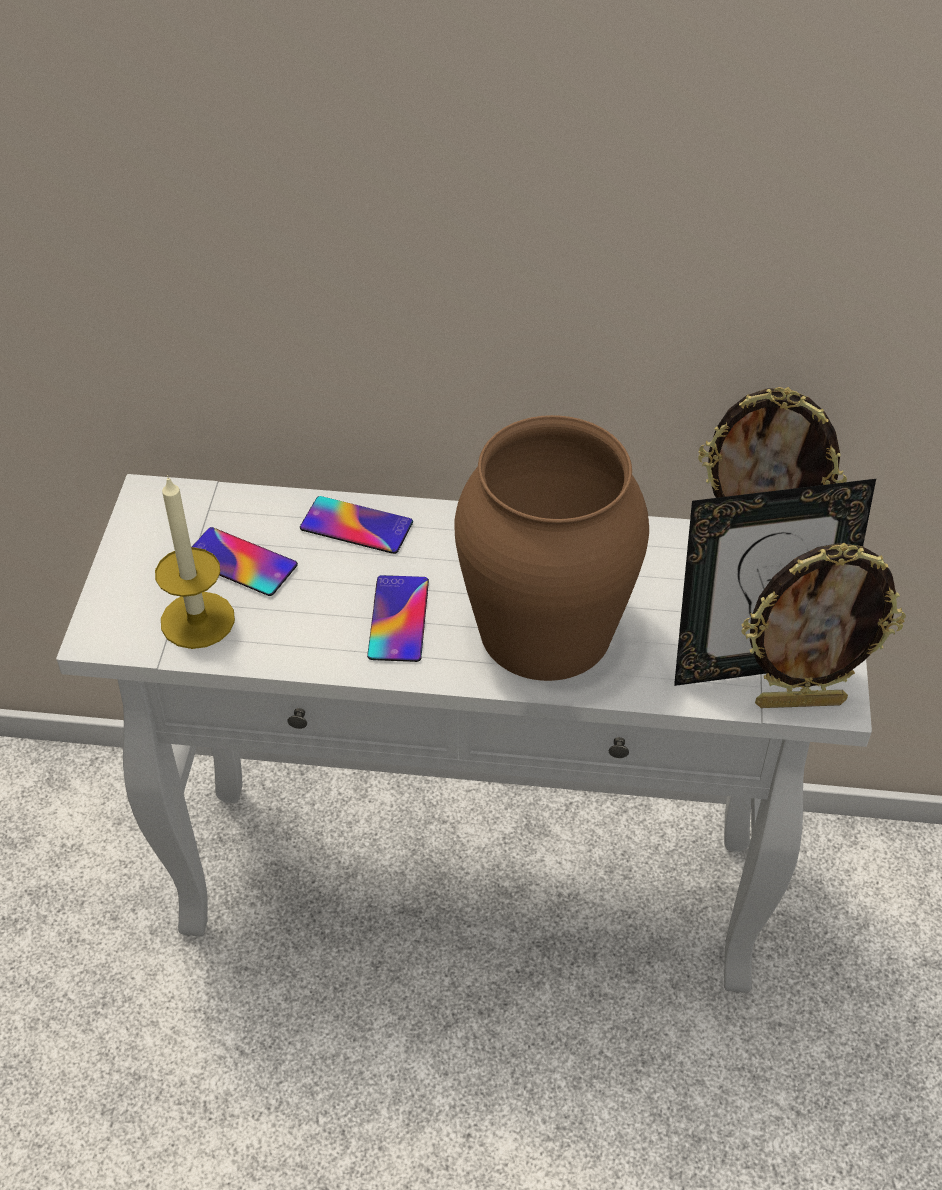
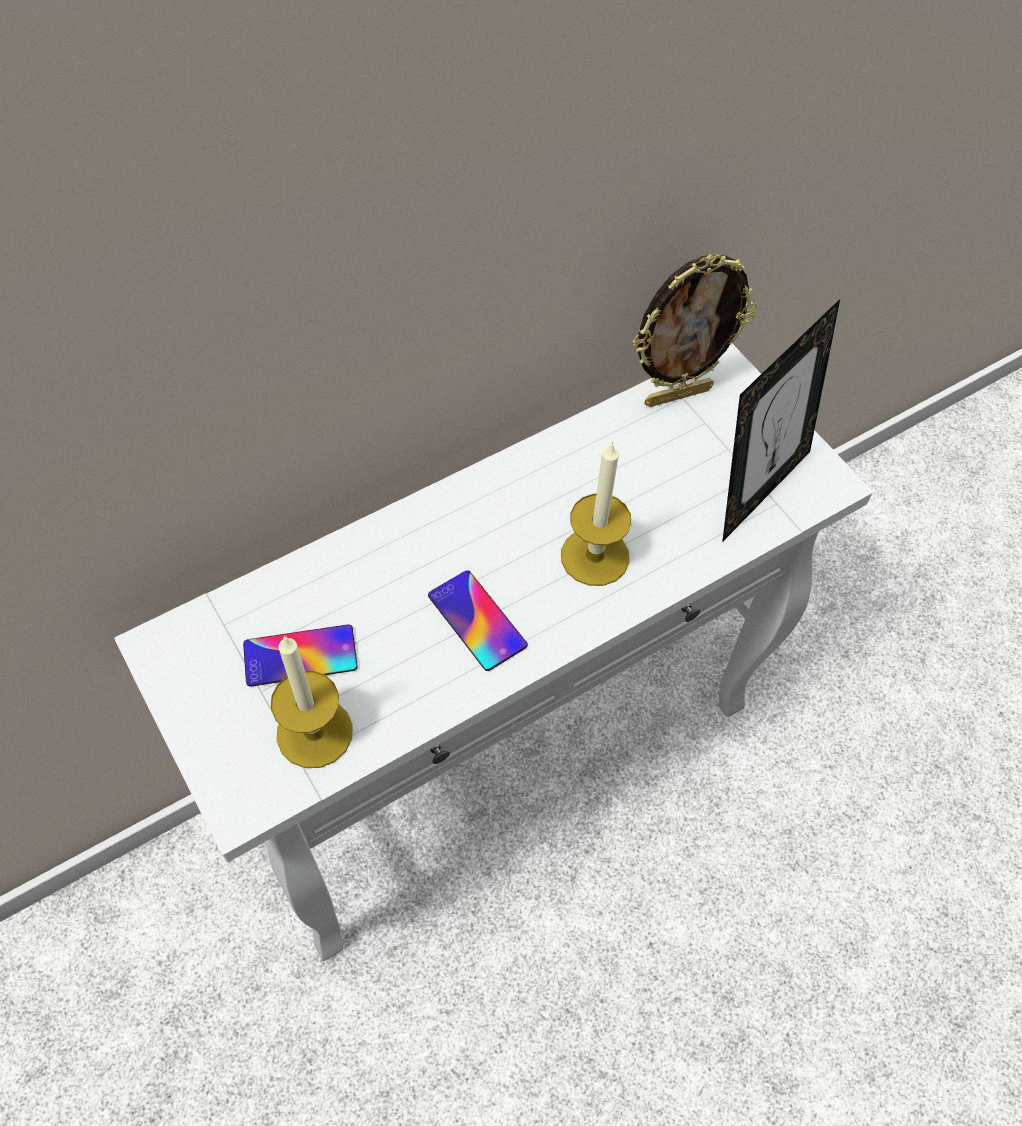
camera: 40 degrees left, 10 degrees up
phone [300,496,413,554] -> none
brown vase [454,415,649,681] -> candle [561,442,631,586]
picture frame [742,543,906,708] -> none

